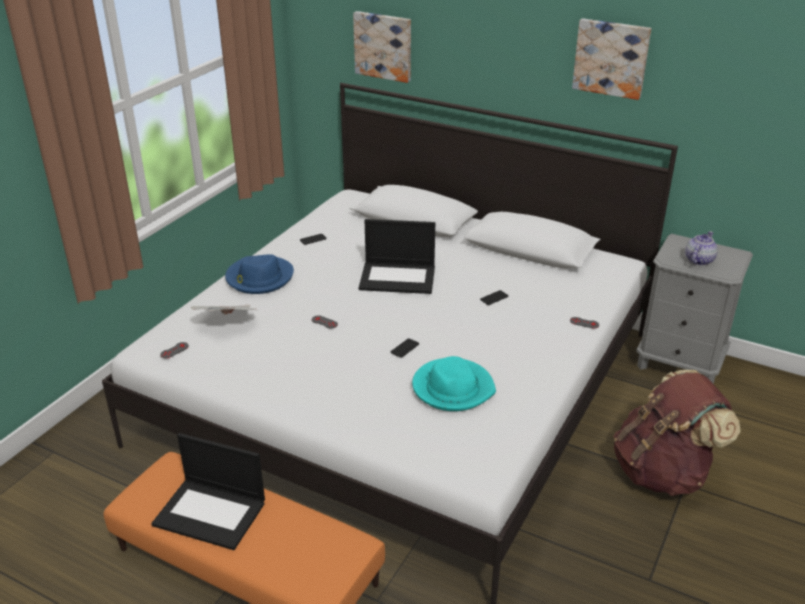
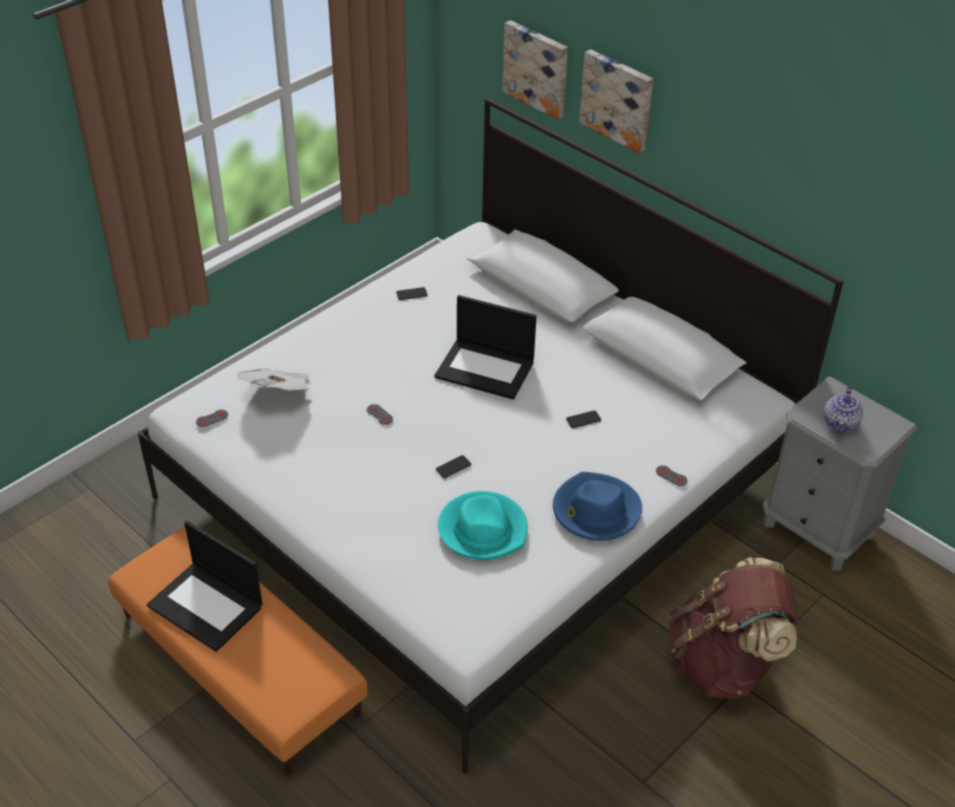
camera: 15 degrees right, 10 degrees up
blue hat [225,254,294,294] -> blue hat moved to [553,472,642,541]
picture [572,18,651,100] -> picture moved to [579,49,653,153]
teapot [685,231,718,266] -> teapot turned 150 degrees clockwise [824,386,863,433]

